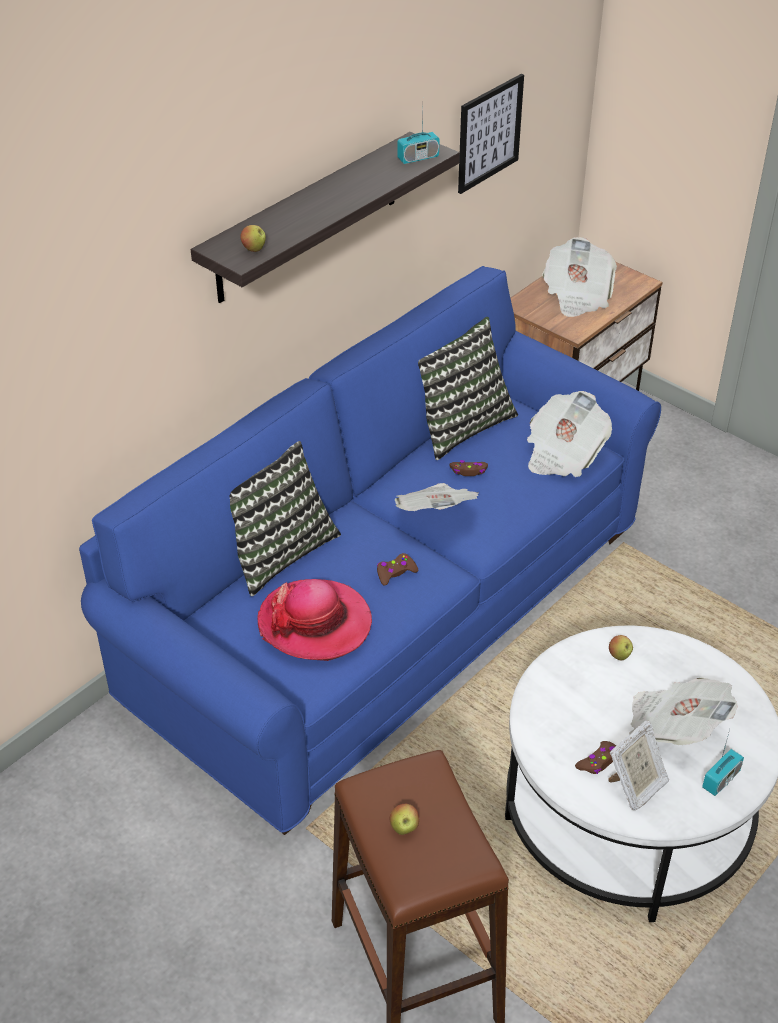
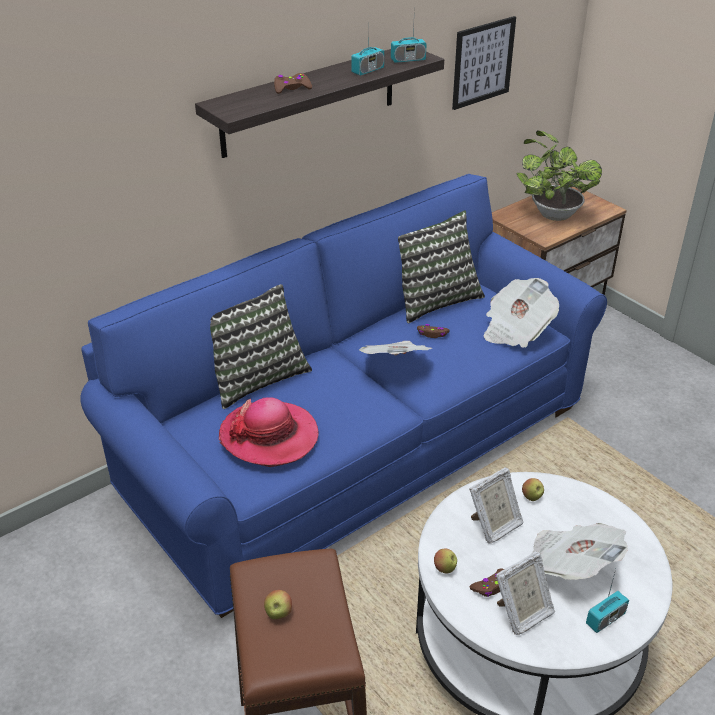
camera: 10 degrees right, 5 degrees down
apple [240,225,266,252] -> apple moved to [434,549,457,573]
brown game controller [377,553,418,586] -> brown game controller moved to [274,73,312,94]
newspaper [542,237,617,317] -> potted plant [517,130,602,221]
none -> radio [351,16,384,76]
none -> picture frame [469,467,524,544]

